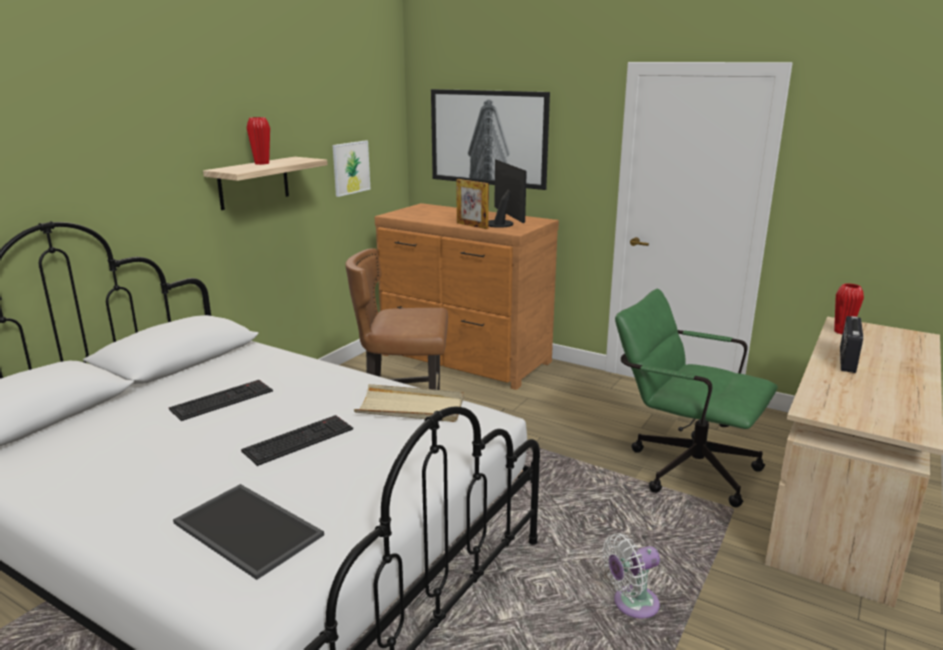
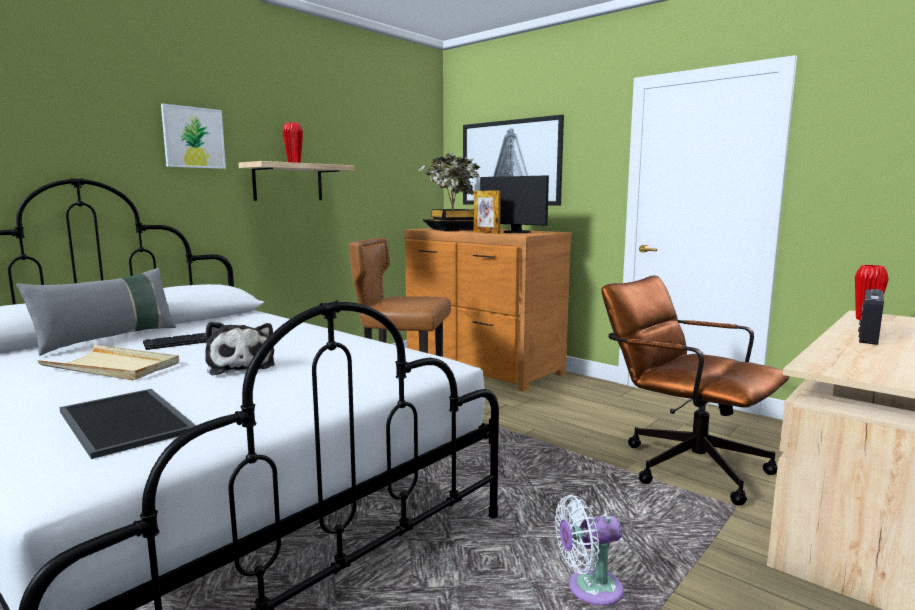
camera: 10 degrees right, 10 degrees down
keyboard [241,415,353,466] -> plush toy [205,322,275,375]
picture [333,140,370,197] -> picture moved to [161,103,226,169]
beige tray [354,384,464,422] -> beige tray moved to [37,345,179,380]
monitor [488,159,527,228] -> monitor turned 135 degrees clockwise [480,175,549,233]
green office chair [615,289,778,507] -> brown office chair [601,275,789,506]
none -> grey pillow [16,268,176,356]
none -> potted plant [418,153,481,231]

